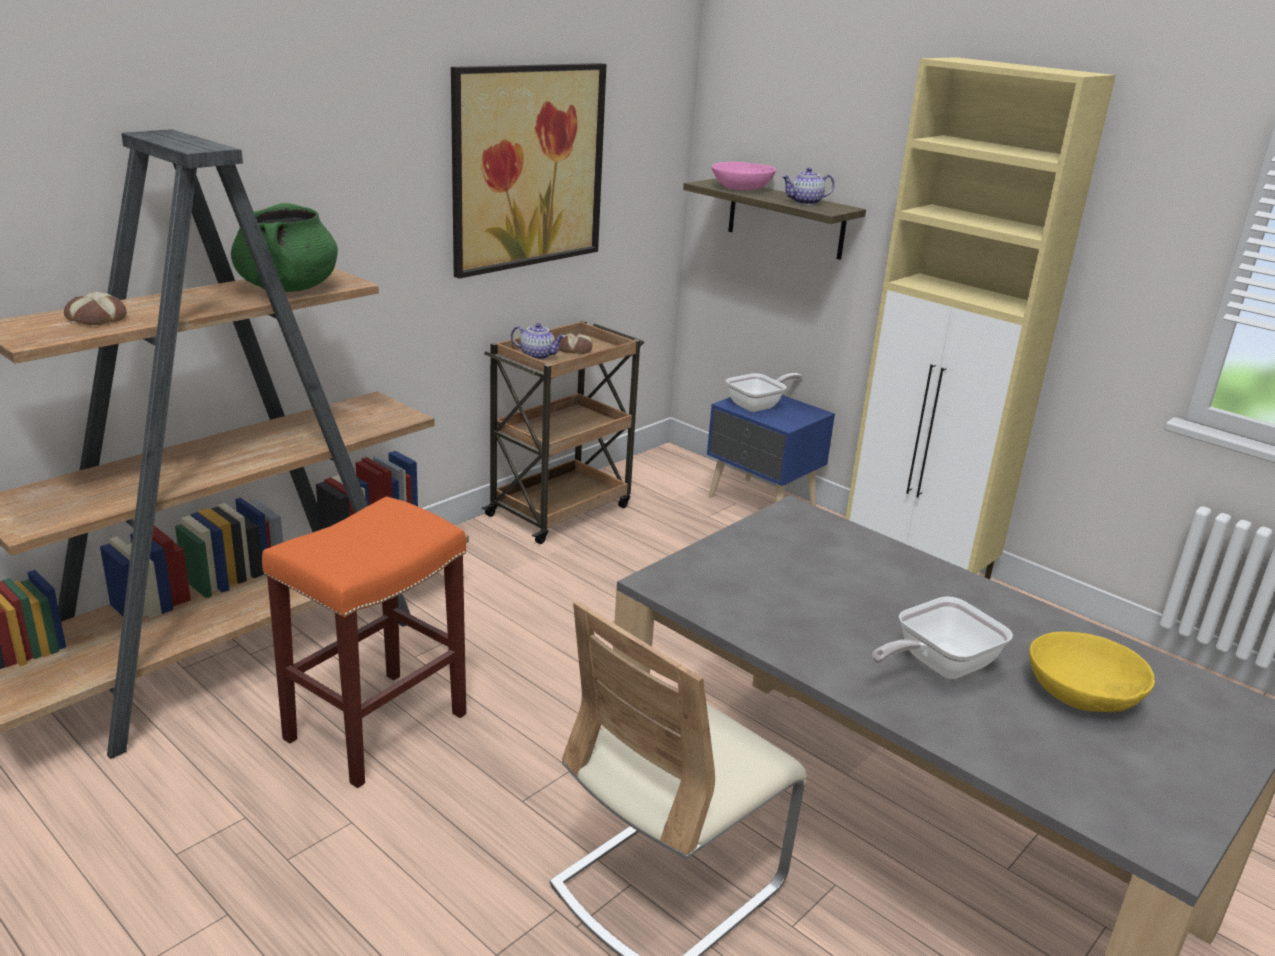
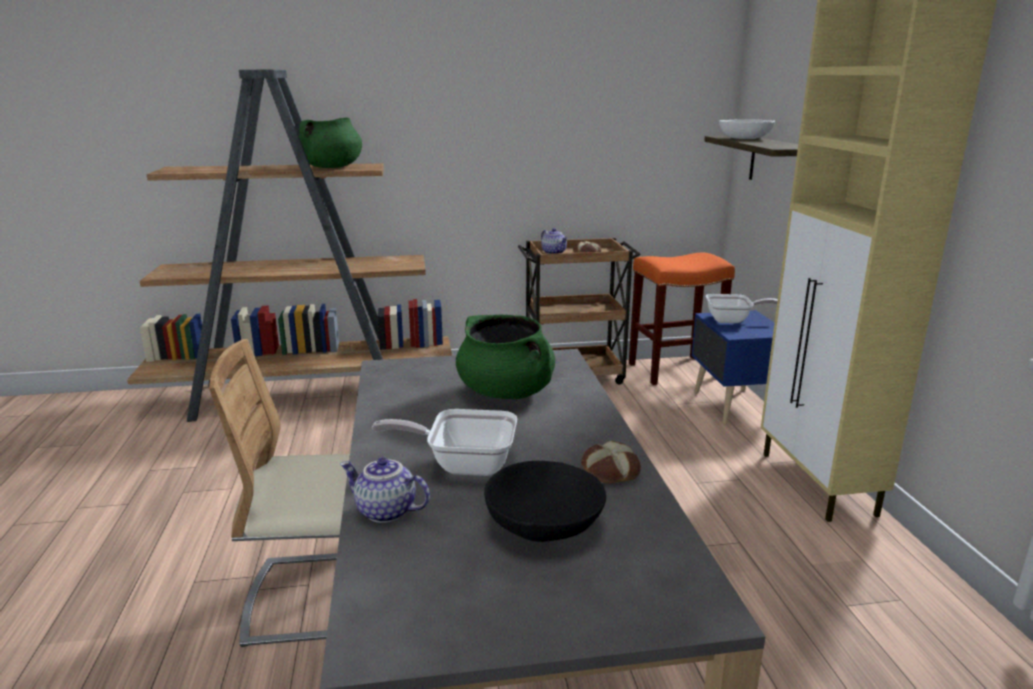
camera: 40 degrees right, 5 degrees down
bread [64,292,126,325] -> bread moved to [581,441,641,483]
orange stool [262,496,466,788] -> orange stool moved to [629,253,735,385]
picture [451,63,606,279] -> none
pink bowl [712,162,776,190] -> white bowl [719,119,775,139]
teapot [782,168,835,205] -> teapot moved to [340,457,430,523]
yellow bowl [1029,632,1155,712] -> black bowl [484,461,606,542]
none -> green cooking pot [456,315,555,400]

